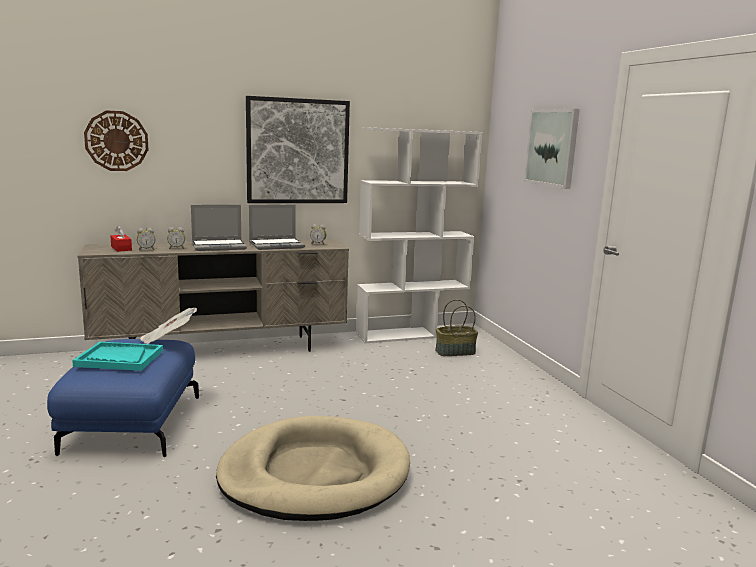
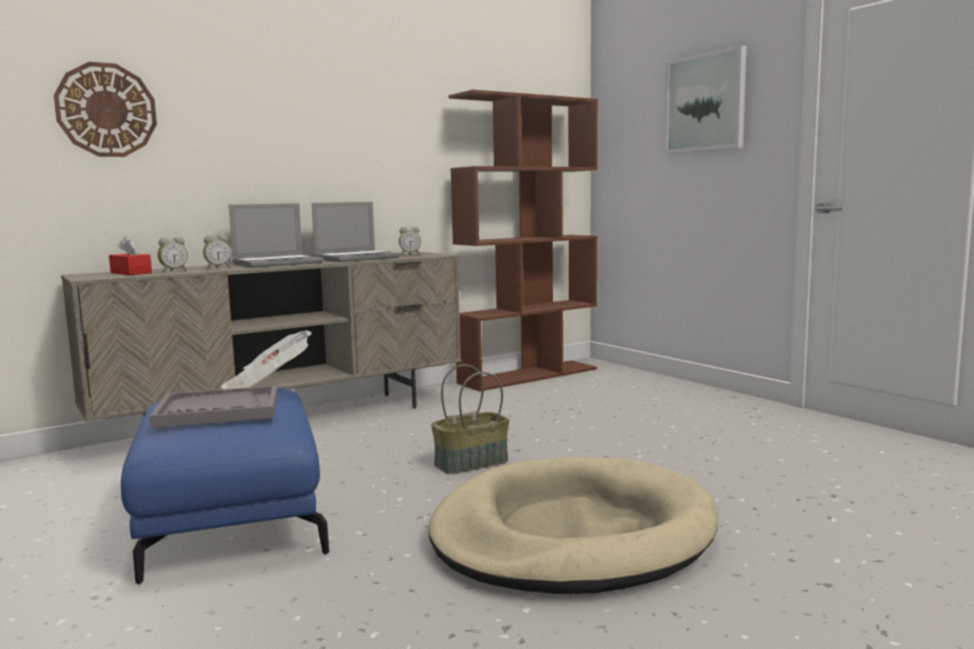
camera: 15 degrees left, 5 degrees down
turquoise tray [72,342,163,371] -> grey tray [150,386,278,428]
picture [246,96,350,203] -> none
white bookcase [356,127,483,343] -> brown bookcase [449,90,598,391]
basket [435,299,478,356] -> basket moved to [431,364,509,474]

